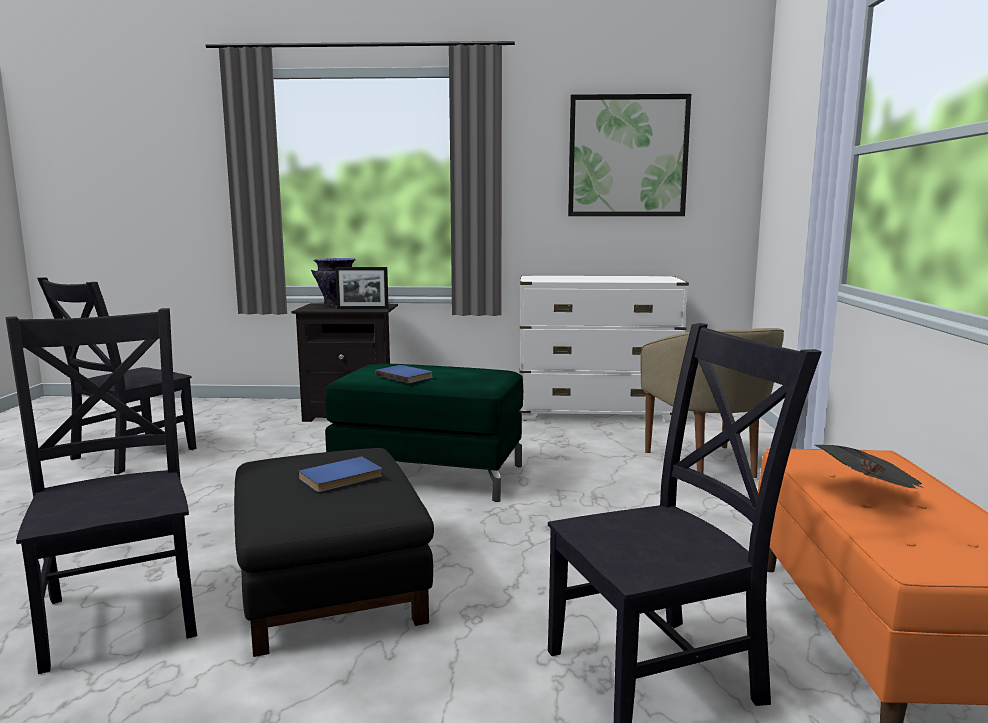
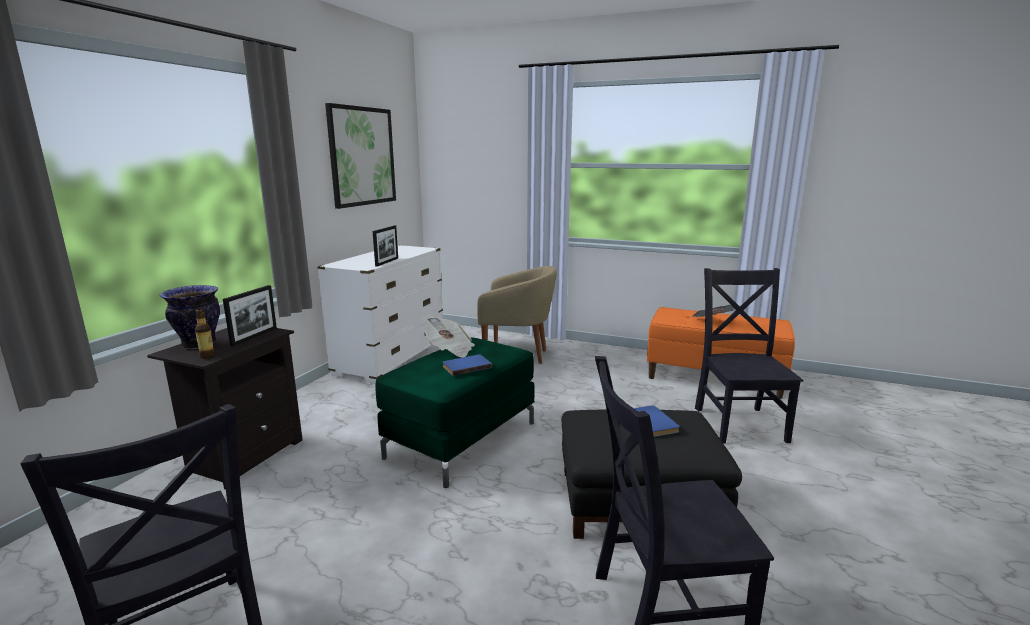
camera: 70 degrees left, 5 degrees up
none -> bottle [195,309,215,359]
none -> picture frame [373,226,398,267]
none -> newspaper [422,317,475,358]

